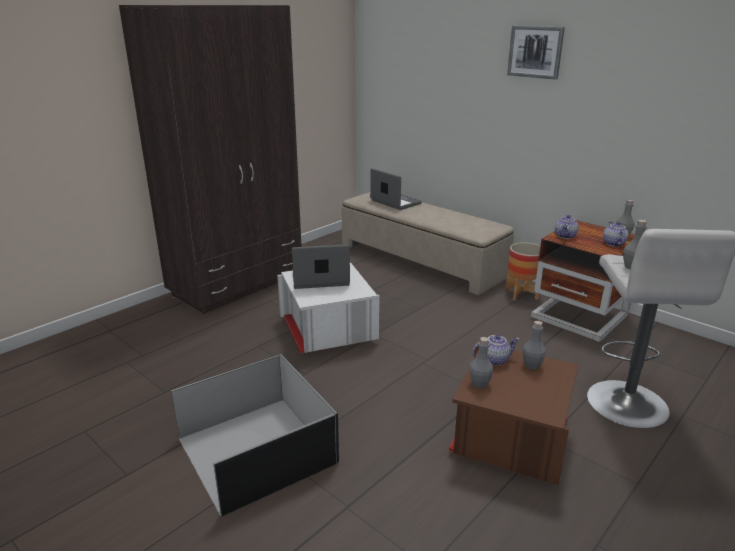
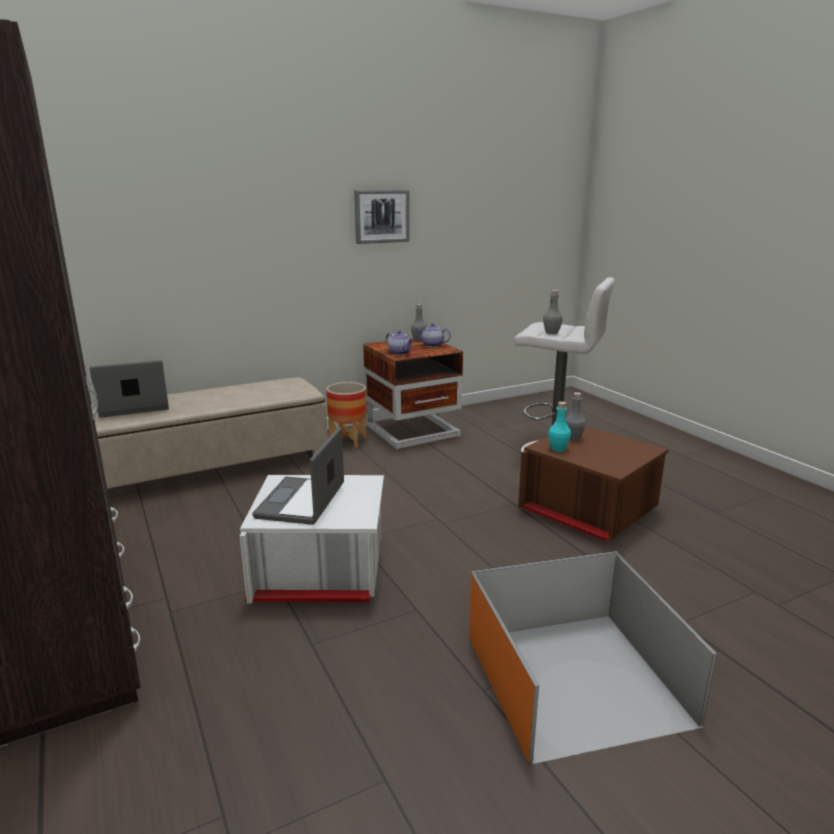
camera: 70 degrees left, 5 degrees down
black storage box [171,354,339,516] -> orange storage box [469,551,717,764]
grey bottle [470,337,493,388] -> none
teapot [473,334,519,366] -> turquoise bottle [548,402,571,452]
picture [507,26,565,79] -> picture moved to [355,190,410,244]

